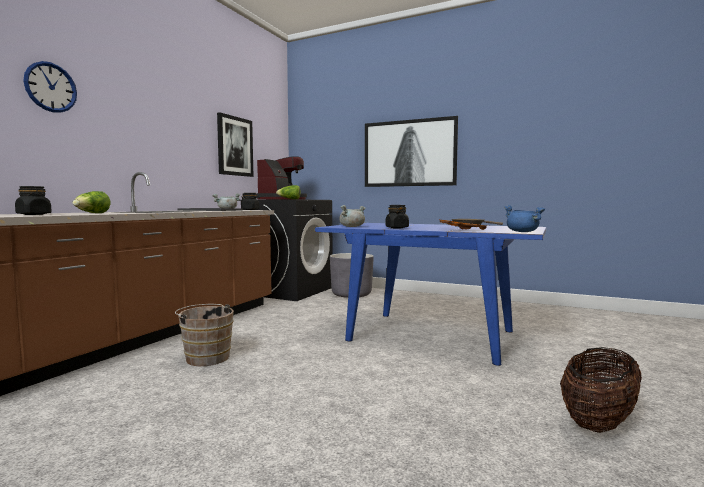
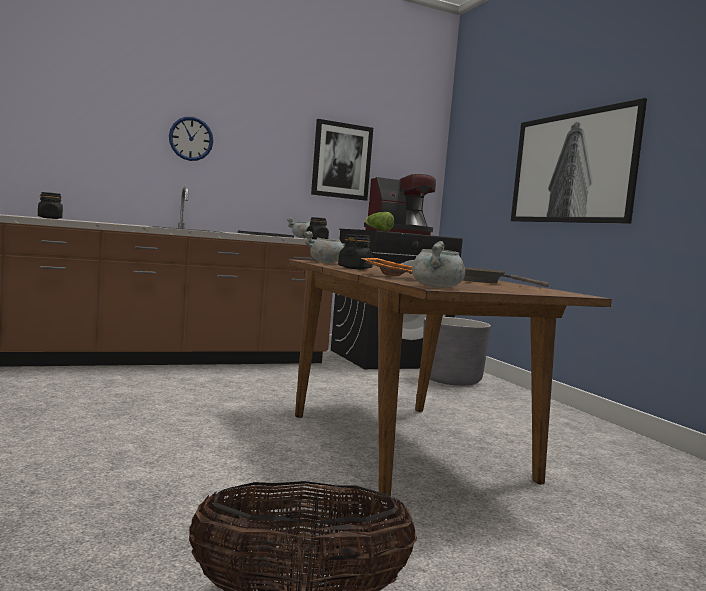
camera: 40 degrees right, 0 degrees up
wall clock [24,61,77,113] -> wall clock moved to [169,117,213,161]
lettuce [73,191,111,213] -> none
brown bucket [175,304,234,366] -> none
blue dining table [315,223,546,366] -> brown dining table [288,259,612,502]
blue cooking pot [504,205,545,232] -> grey cooking pot [412,241,465,288]

